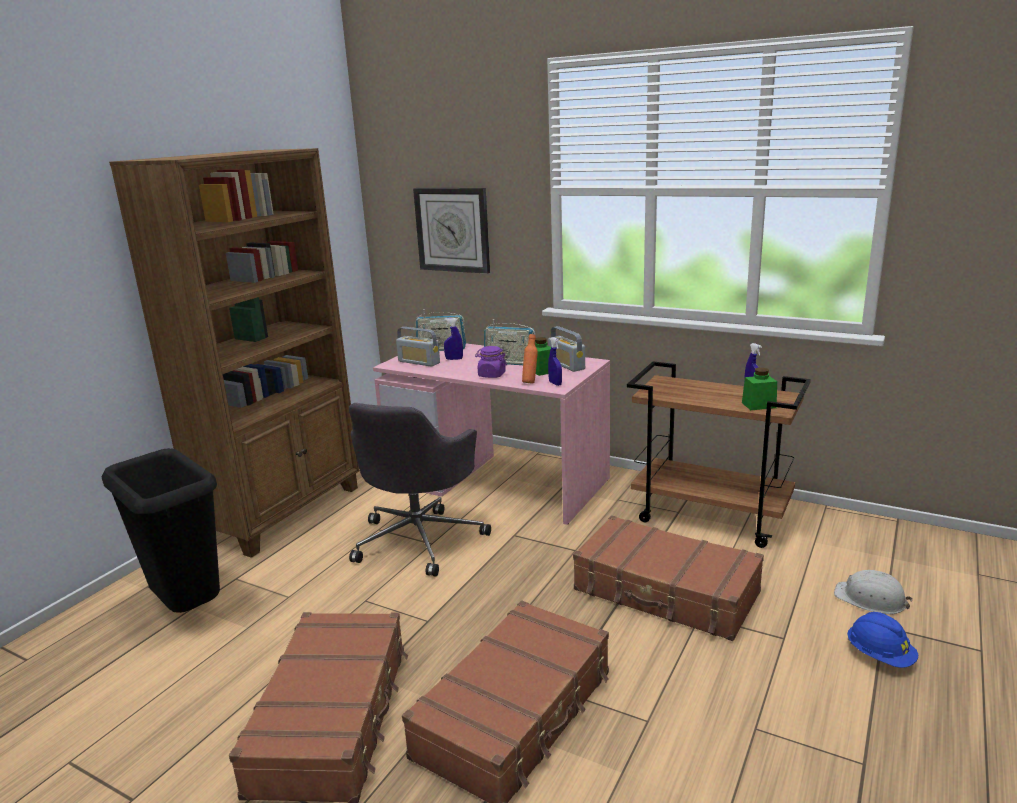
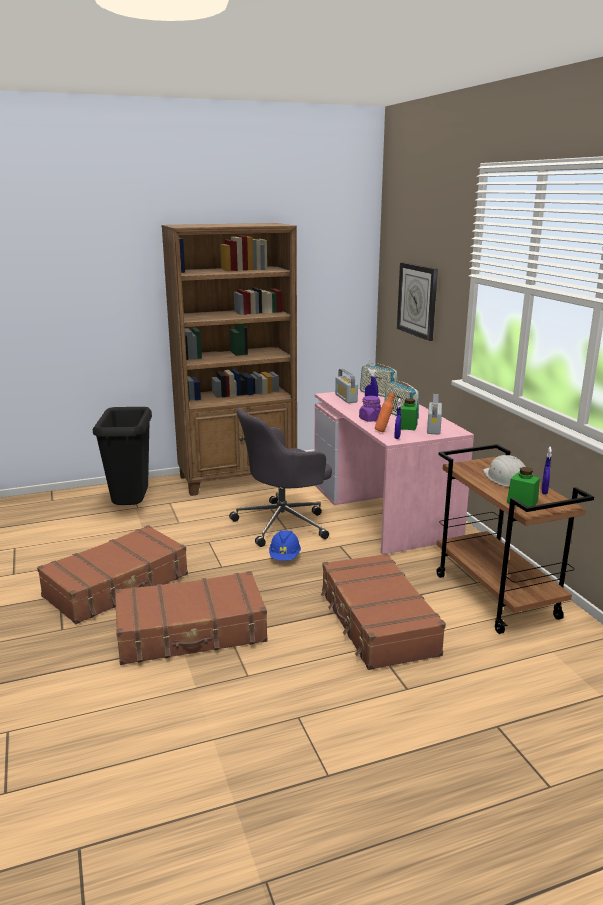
camera: 40 degrees right, 0 degrees up
white hard hat [834,570,913,614] -> white hard hat moved to [483,455,526,487]
blue hard hat [847,612,918,668] -> blue hard hat moved to [269,530,301,561]

